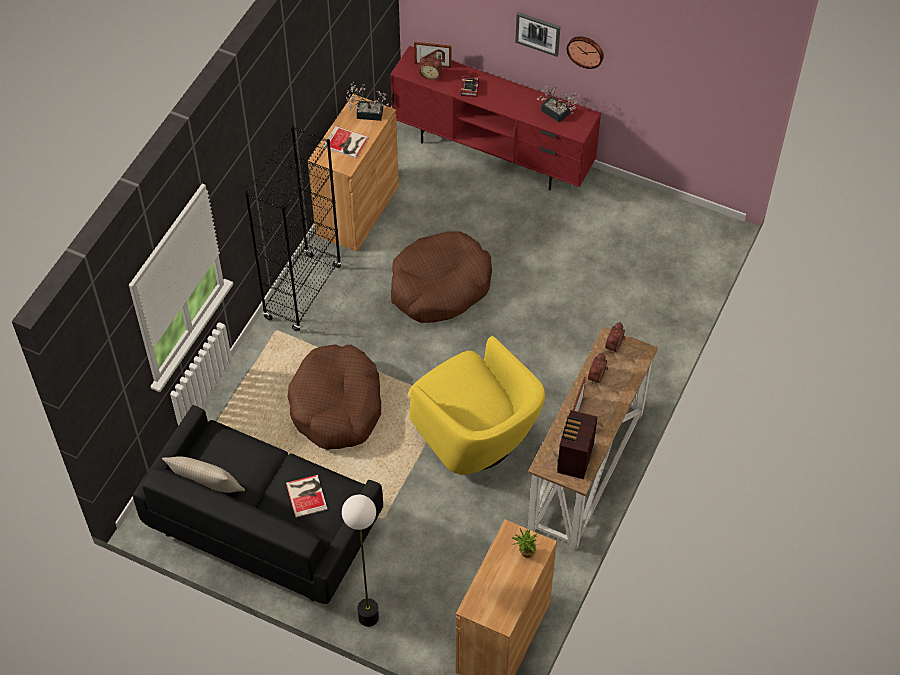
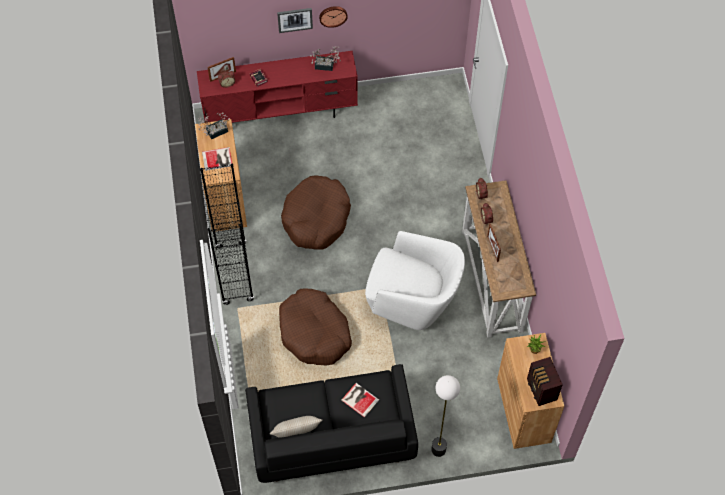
camera: 35 degrees left, 5 degrees up
yellow armchair [409,336,545,474] -> white armchair [365,231,465,330]
radio [557,410,598,479] -> radio moved to [527,357,563,406]

